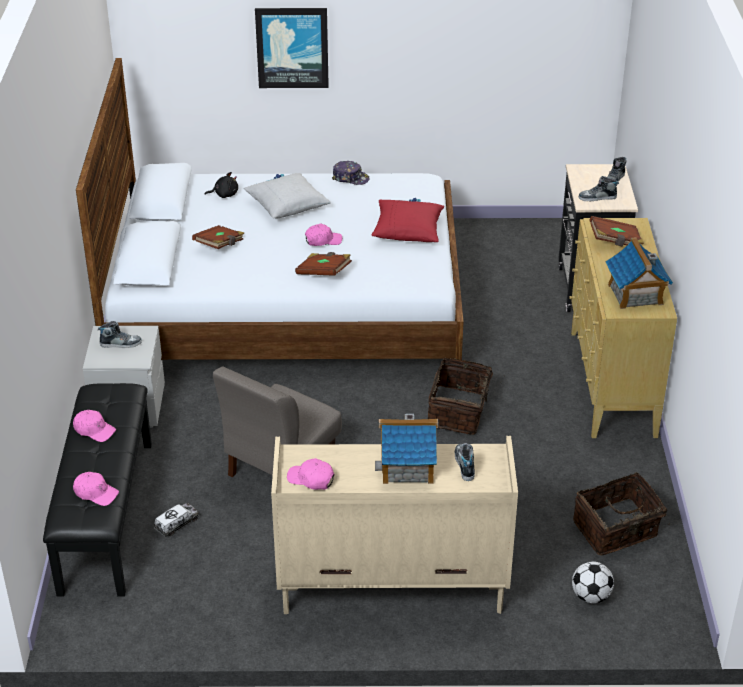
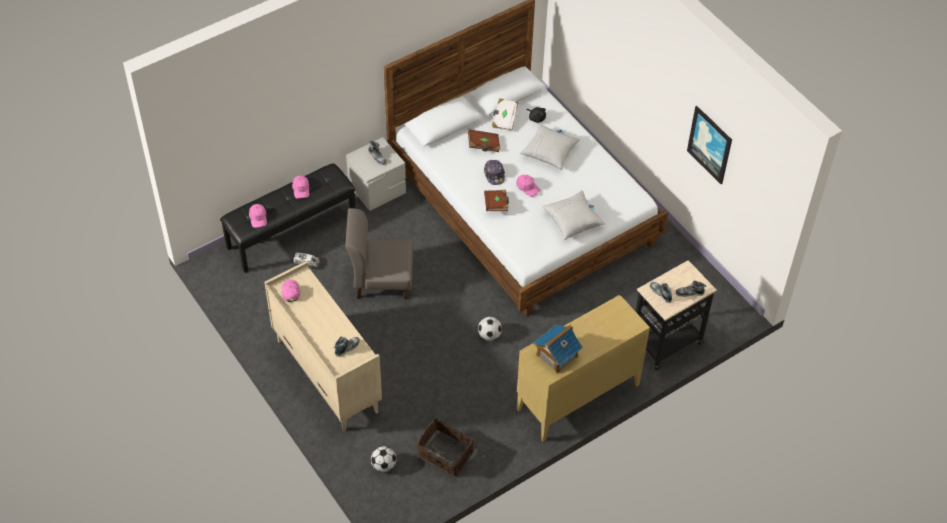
camera: 55 degrees right, 15 degrees up
picture [255,8,329,88] -> picture moved to [687,106,732,184]
cap [332,161,370,185] -> cap moved to [484,160,505,185]
red pillow [372,198,444,242] -> grey pillow [542,190,605,240]
toy house [375,414,438,484] -> none
basket [428,357,505,435] -> football [478,317,502,341]
brown book [589,216,644,246] -> none
none -> white book [492,98,519,131]

